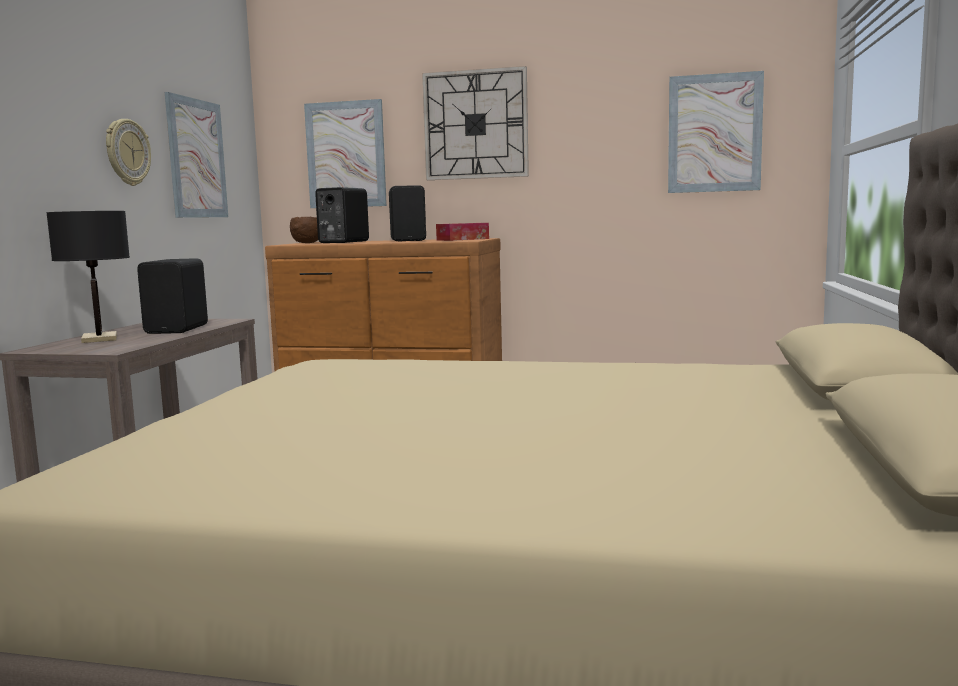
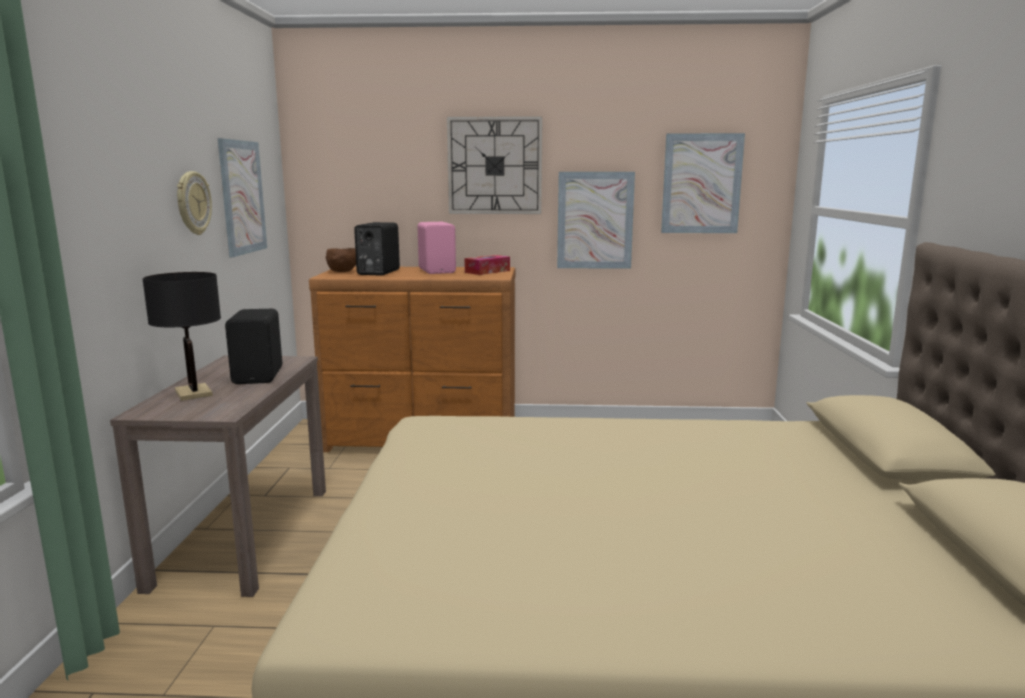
camera: 10 degrees left, 5 degrees up
picture [304,99,387,208] -> picture moved to [557,172,635,269]
black speaker [389,185,426,242] -> pink speaker [417,222,456,274]

